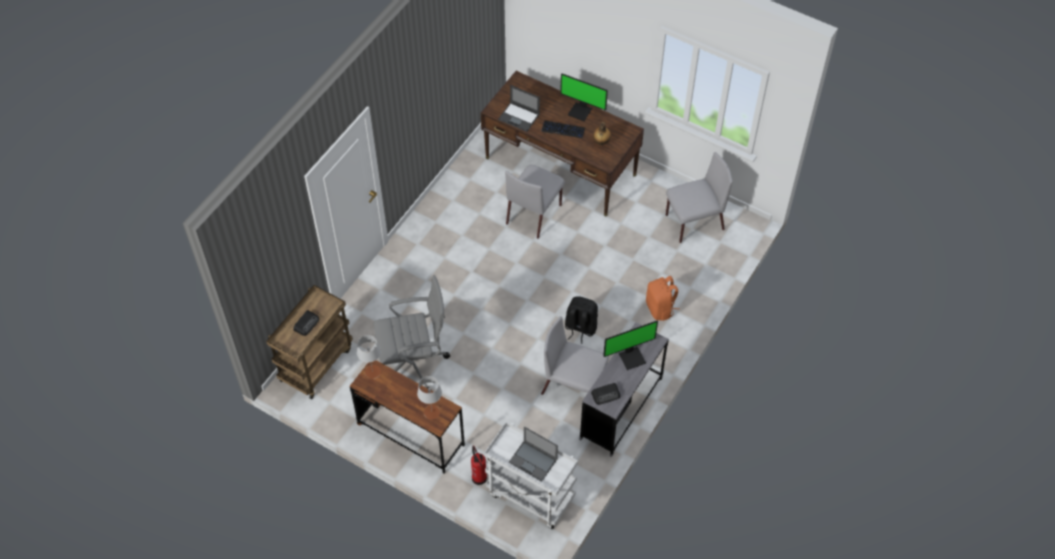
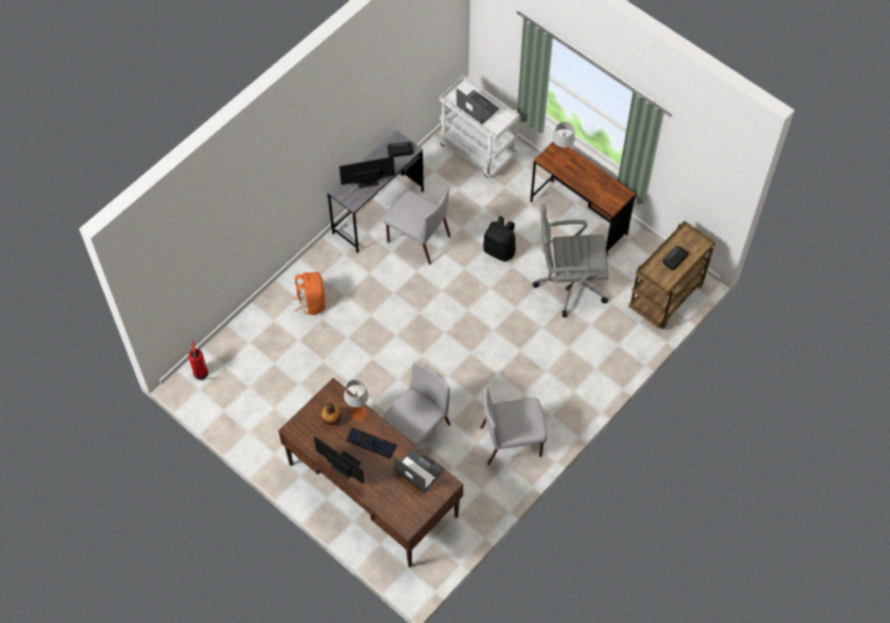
camera: 170 degrees left, 5 degrees up
grey table lamp [357,335,381,379] -> grey table lamp moved to [344,379,369,421]
fire extinguisher [471,446,487,485] -> fire extinguisher moved to [188,340,208,380]
black backpack [565,296,598,344] -> black backpack moved to [483,216,516,262]
grey chair [666,152,732,243] -> grey chair moved to [480,386,547,465]

